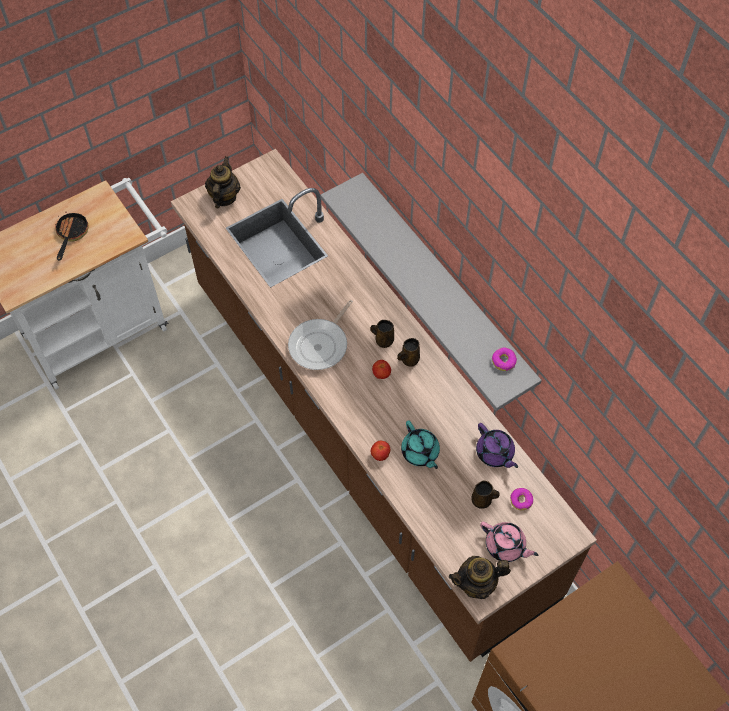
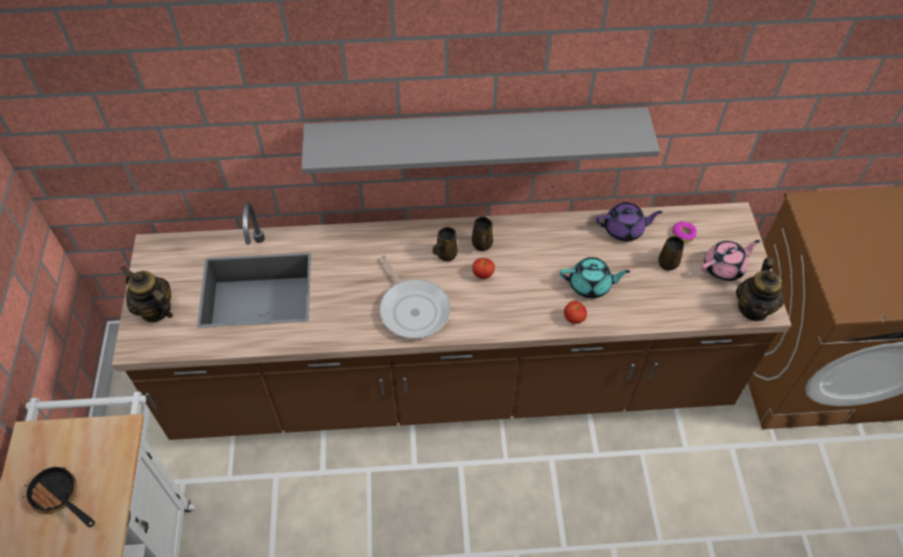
camera: 60 degrees left, 5 degrees down
donut [492,348,517,371] -> none

